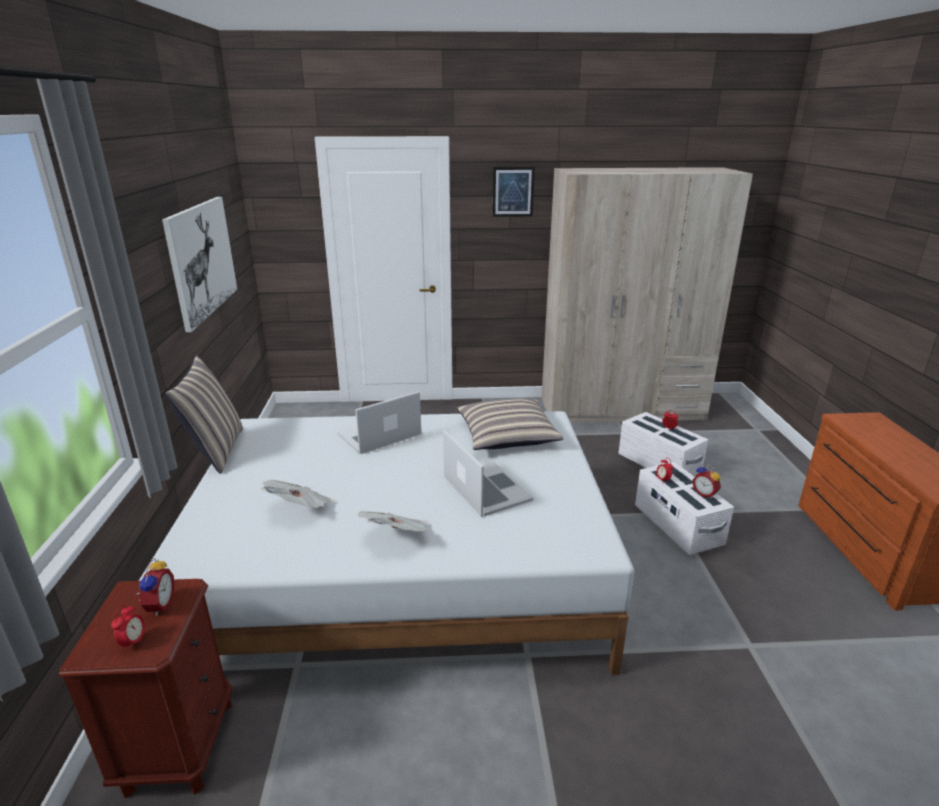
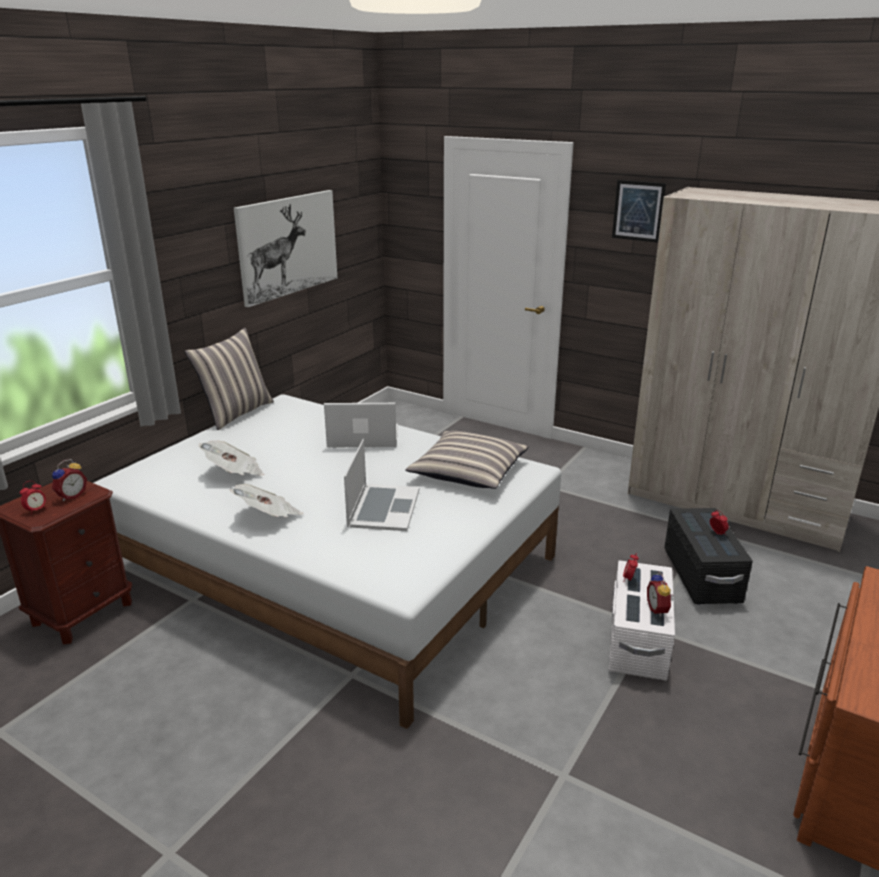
camera: 35 degrees right, 0 degrees up
white storage box [618,412,708,477] -> black storage box [664,508,753,605]

